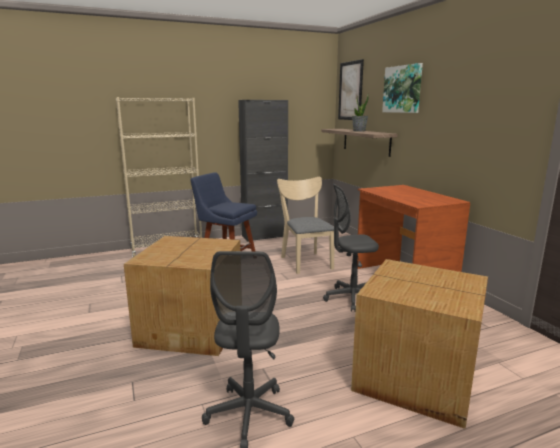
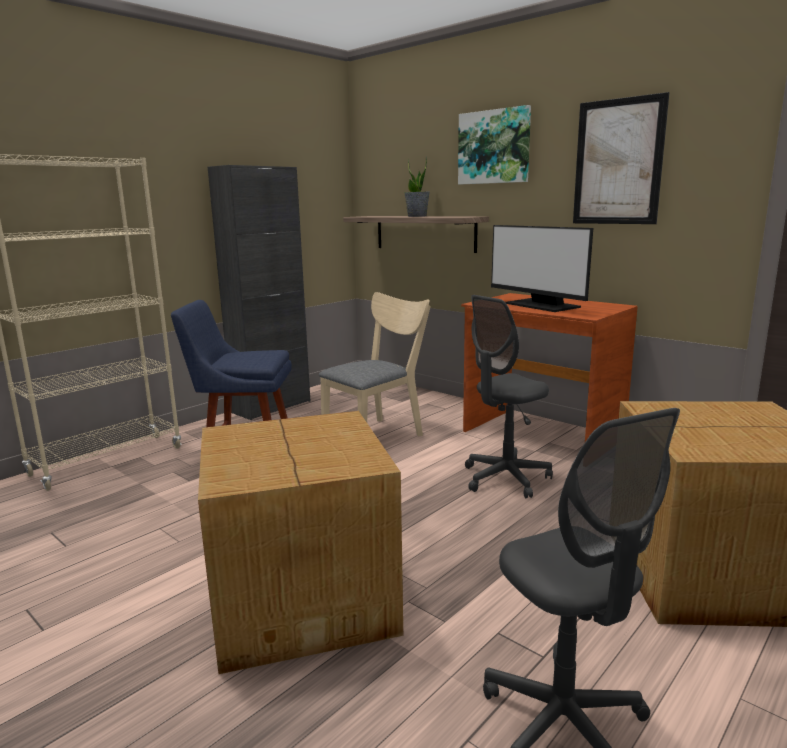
camera: 25 degrees left, 0 degrees up
beige chair [277,177,335,274] -> beige chair turned 90 degrees clockwise [319,292,431,436]
picture [338,59,364,120] -> picture moved to [573,92,670,224]
none -> monitor [491,225,593,312]

